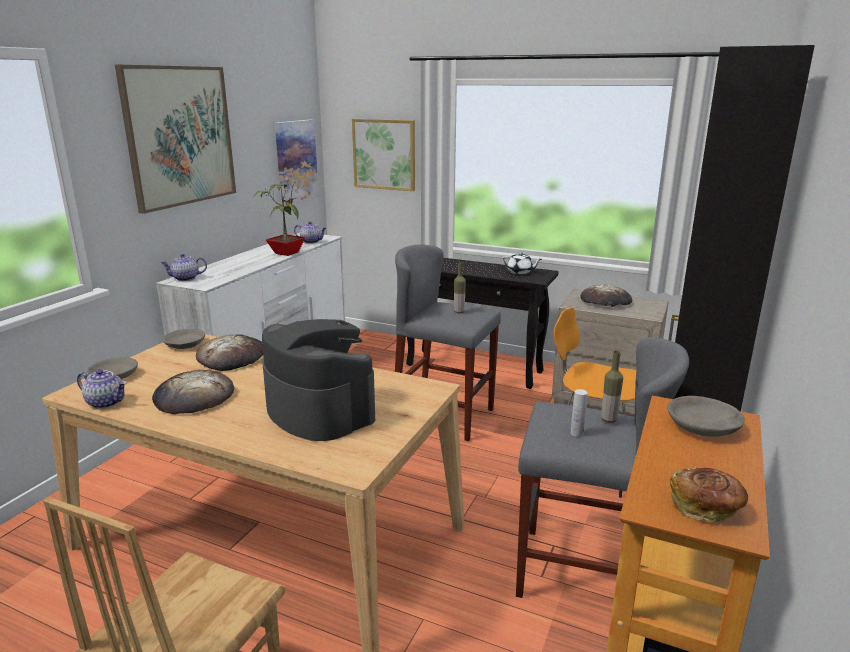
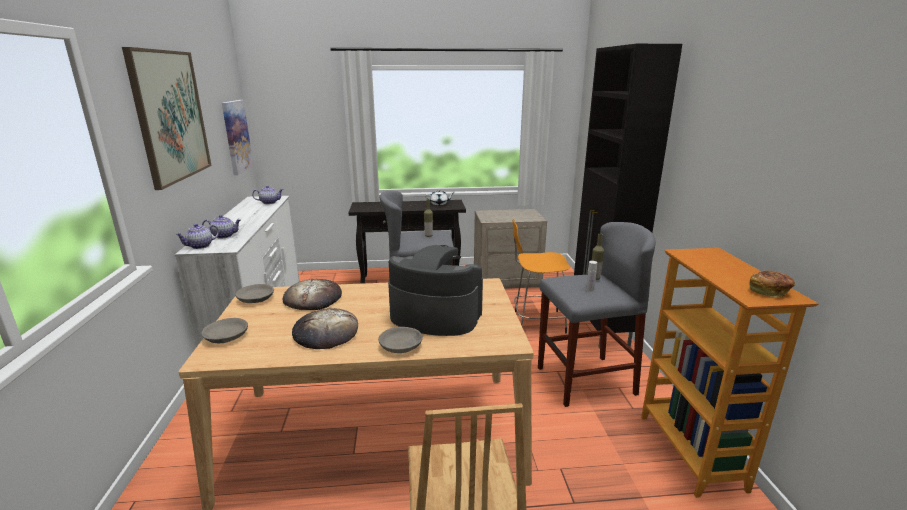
camera: 30 degrees left, 0 degrees up
teapot [77,369,127,409] -> teapot moved to [202,215,241,239]
potted plant [254,178,305,256] -> none
picture [352,119,415,191] -> none
bread [581,284,632,307] -> none
grey bowl [667,396,745,437] -> grey bowl moved to [378,327,423,353]

